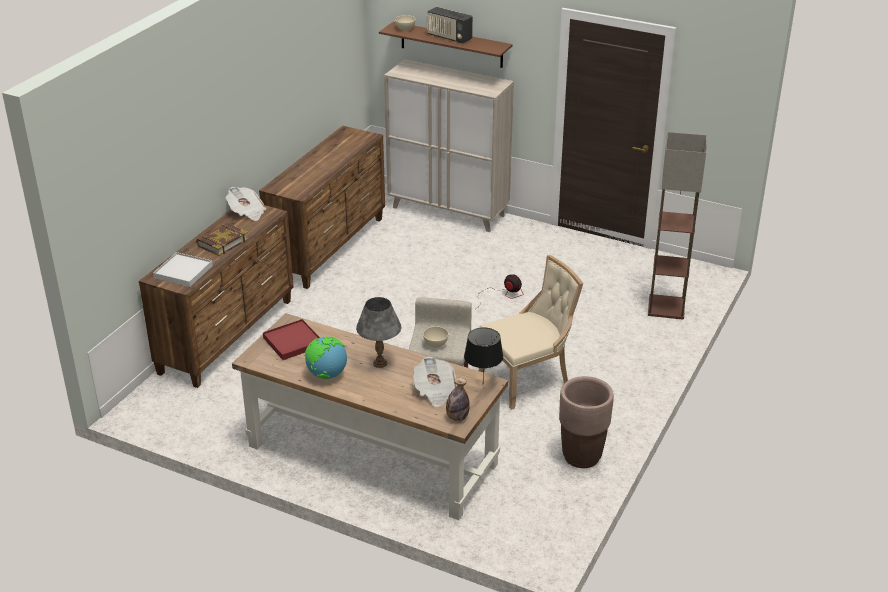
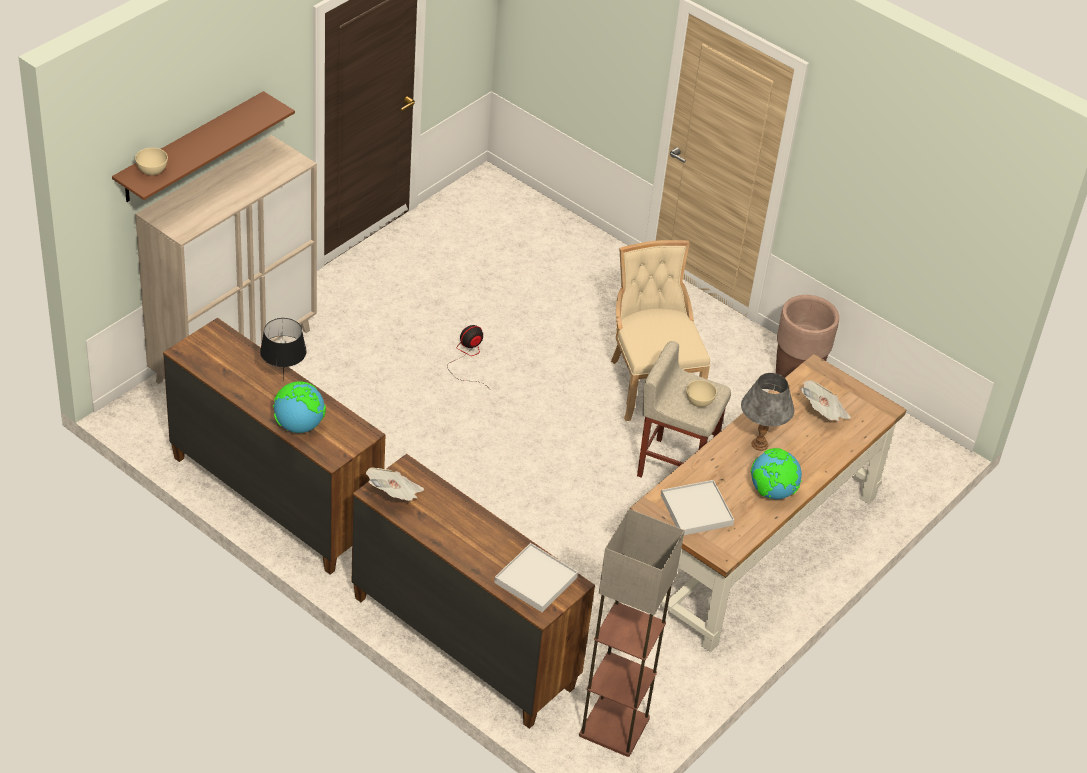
camera: 80 degrees left, 10 degrees up
book [196,223,248,256] -> none
red tray [263,319,320,360] -> white tray [661,480,734,535]
radio [427,7,473,43] -> none
bottle [446,378,470,421] -> none
black table lamp [464,327,503,378] -> black table lamp moved to [260,318,307,381]
floor lamp [648,132,707,319] -> floor lamp moved to [579,509,685,757]
none -> globe [273,381,326,433]

